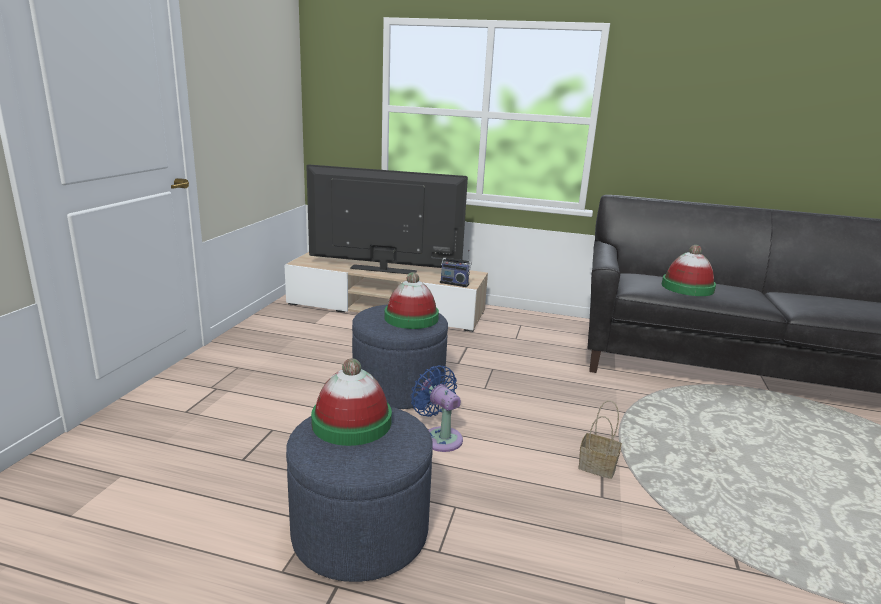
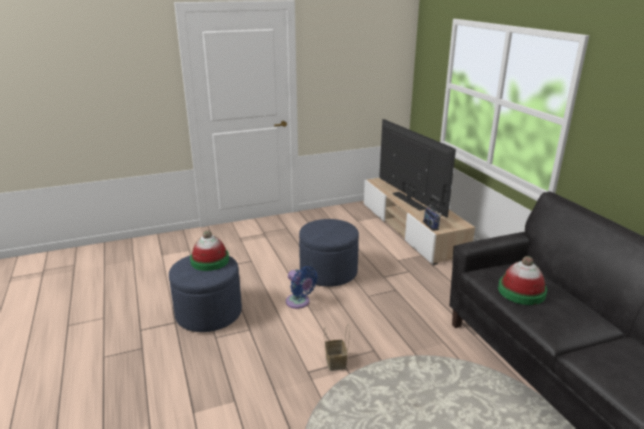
camera: 55 degrees right, 5 degrees up
hat [384,272,439,329] -> none
blue fan [411,365,463,452] -> blue fan turned 120 degrees clockwise [286,266,318,309]

